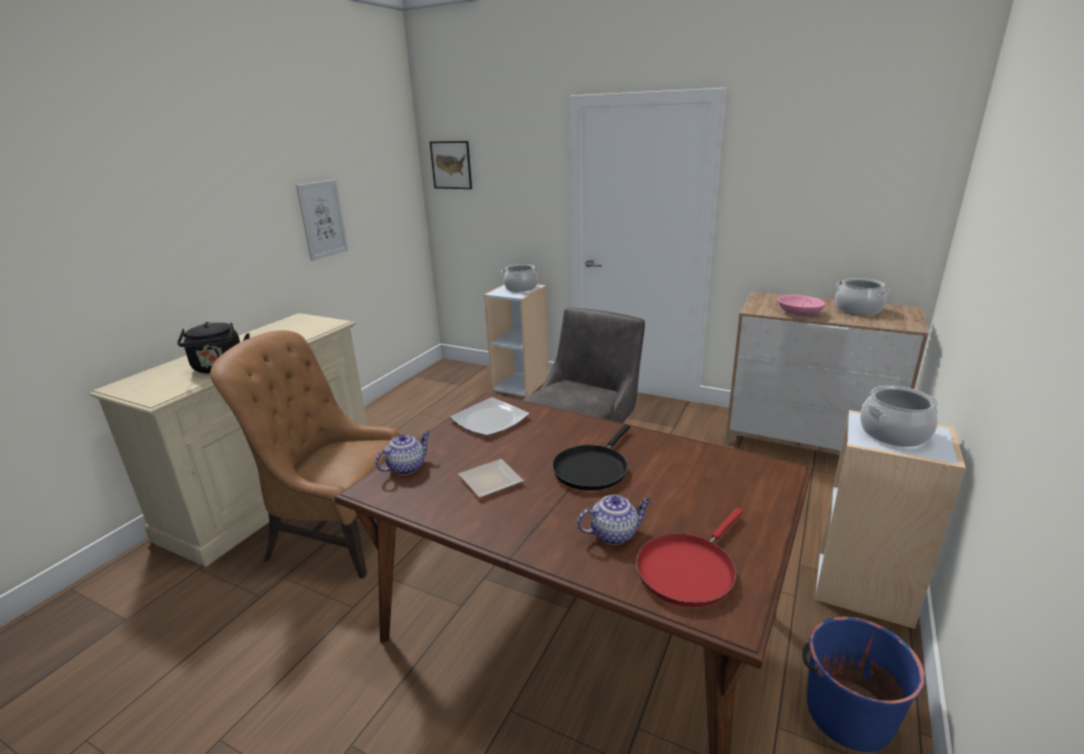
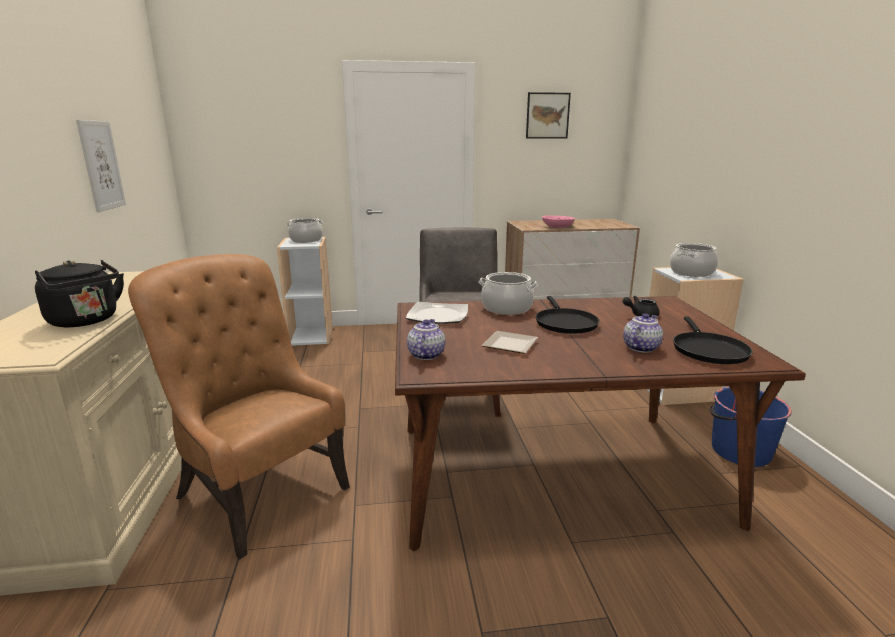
camera: 35 degrees left, 5 degrees down
brown chair [210,330,400,578] -> brown chair turned 60 degrees clockwise [128,254,350,559]
picture [430,141,472,189] -> picture moved to [526,92,571,139]
red frying pan [636,508,743,607] -> black frying pan [673,316,753,364]
cooking pot [835,278,890,315] -> cooking pot moved to [479,272,538,315]
none -> black teapot [622,296,660,317]

